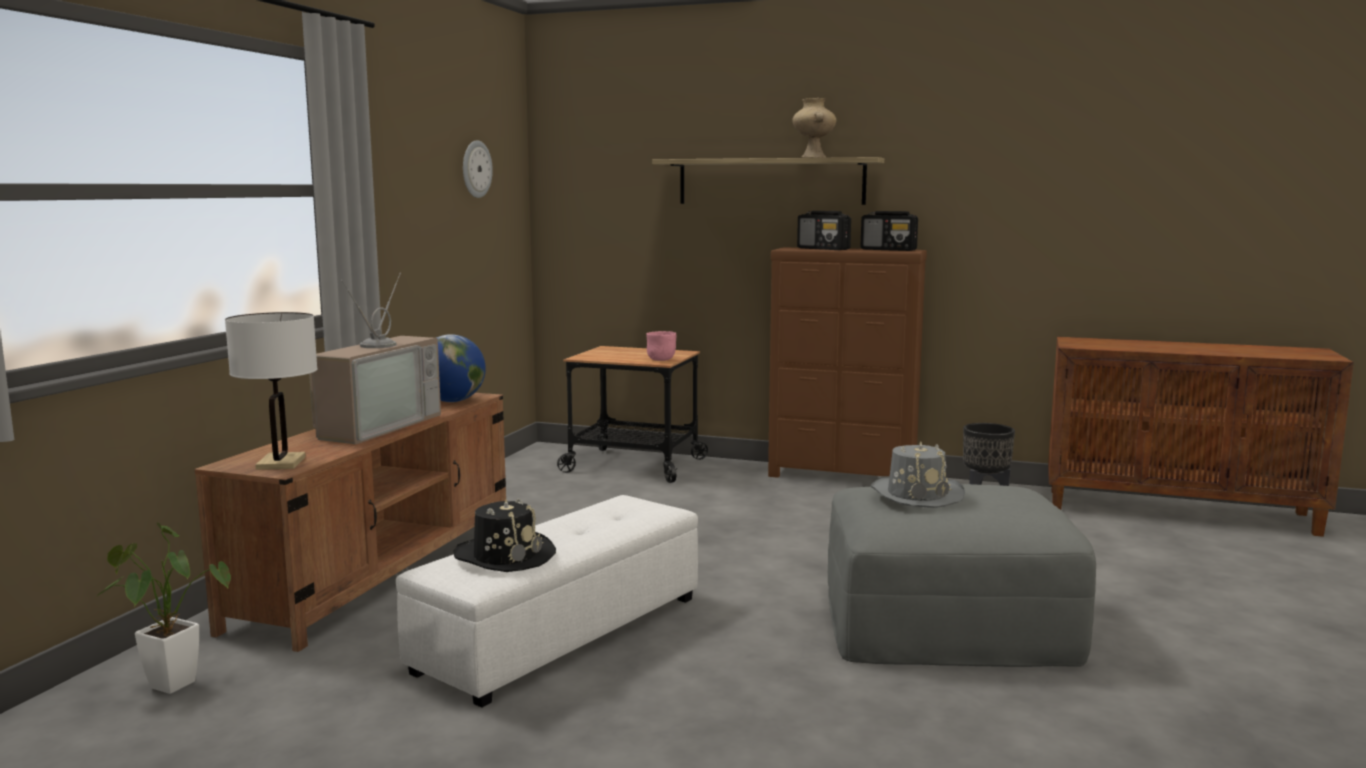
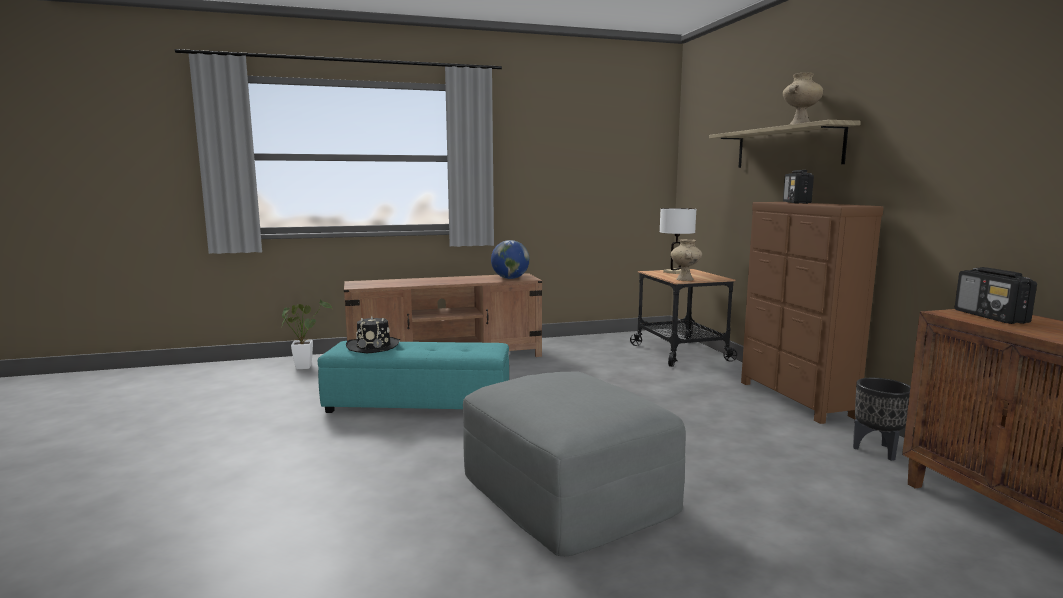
camera: 55 degrees right, 0 degrees up
white table lamp [225,312,318,470] -> white table lamp moved to [660,208,696,274]
television [309,273,441,444] -> none
white ottoman [396,495,698,708] -> turquoise ottoman [318,341,509,413]
wall clock [463,140,493,198] -> none
pink bowl [647,331,676,361] -> beige vase [671,239,702,281]
radio [860,211,918,251] -> radio moved to [955,267,1037,324]
grey hat [871,442,965,508] -> none

